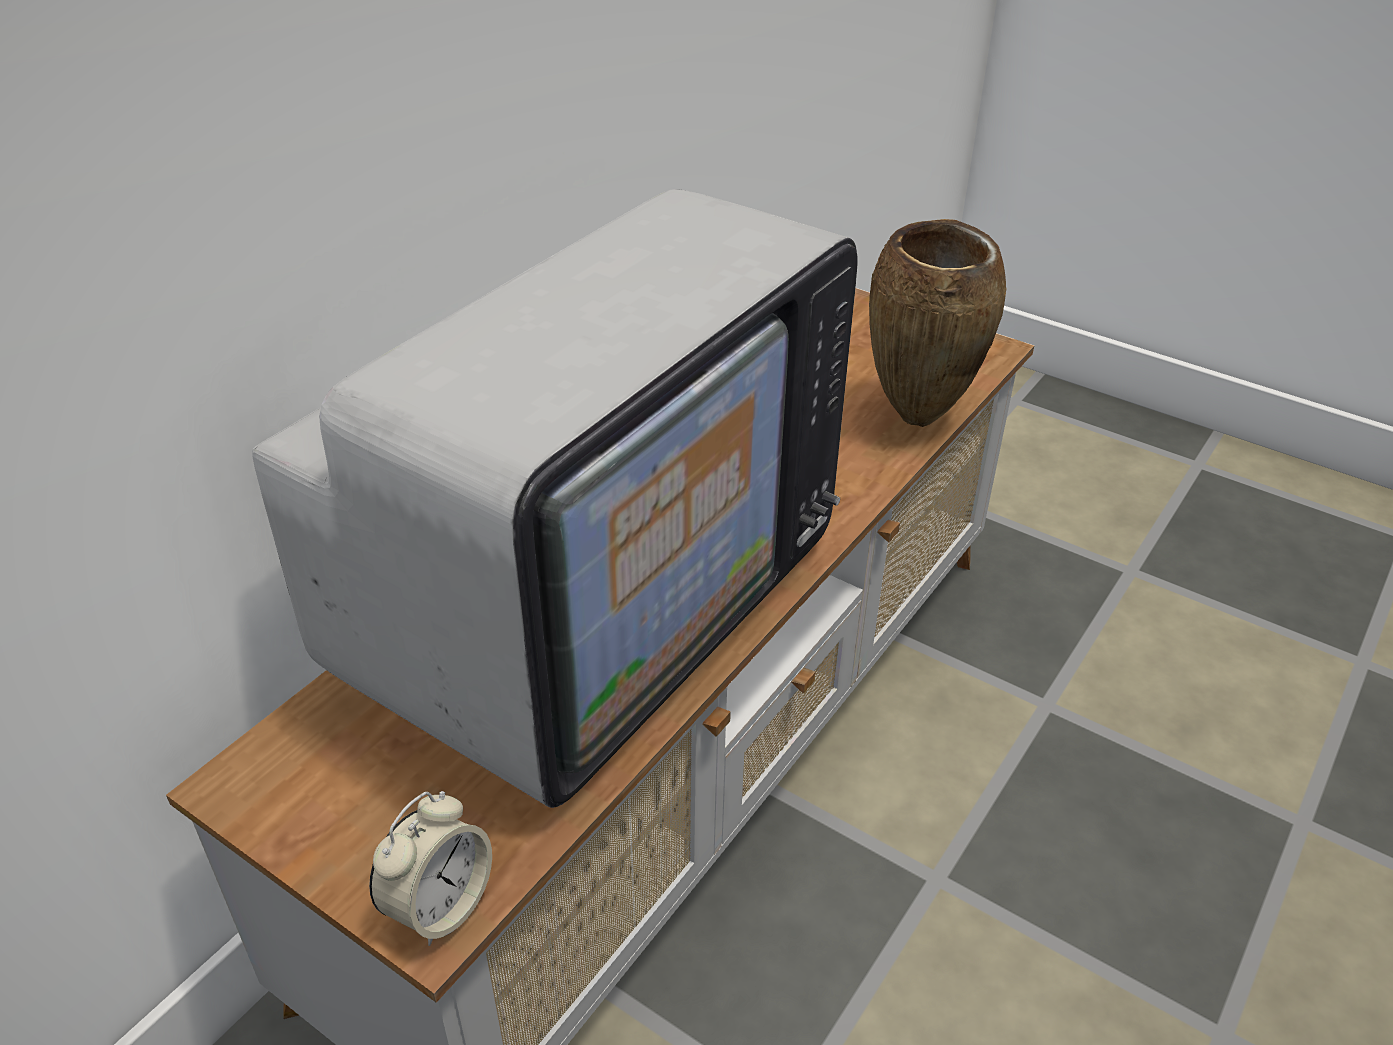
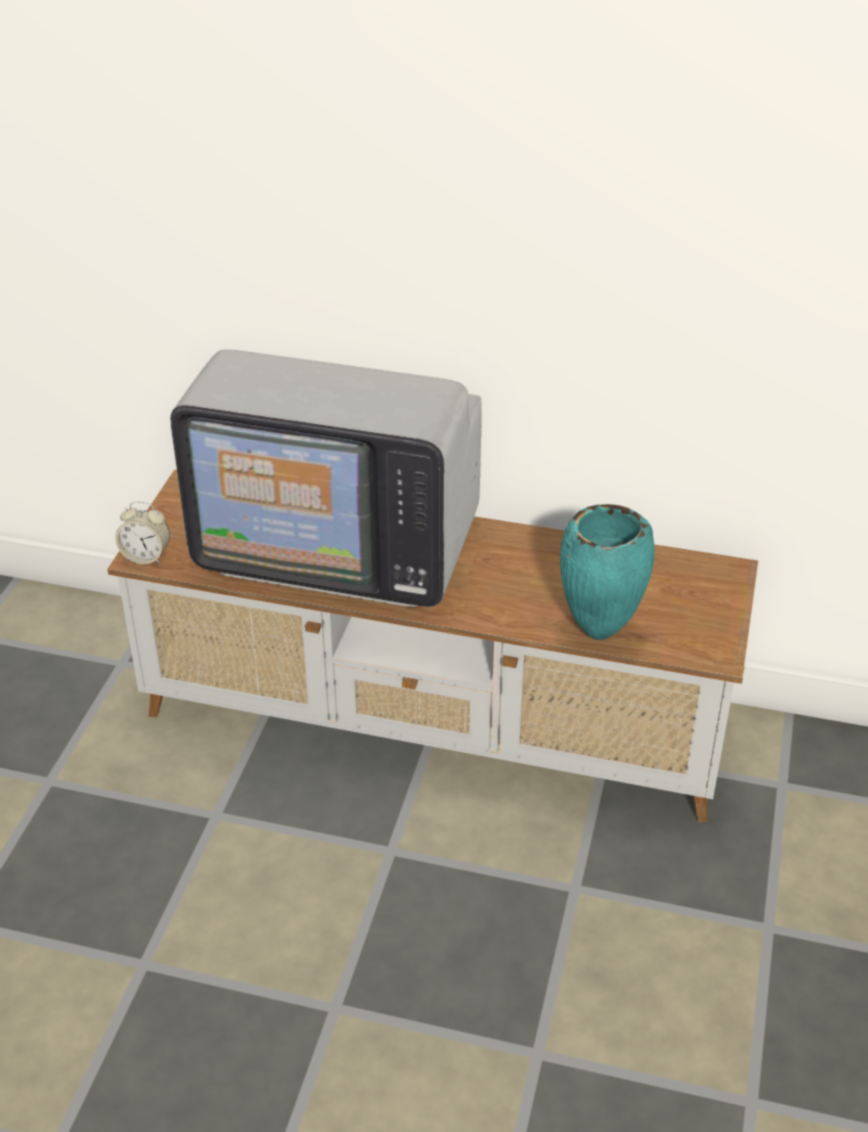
camera: 70 degrees right, 0 degrees up
brown vase [869,219,1007,427] -> turquoise vase [560,504,655,640]

